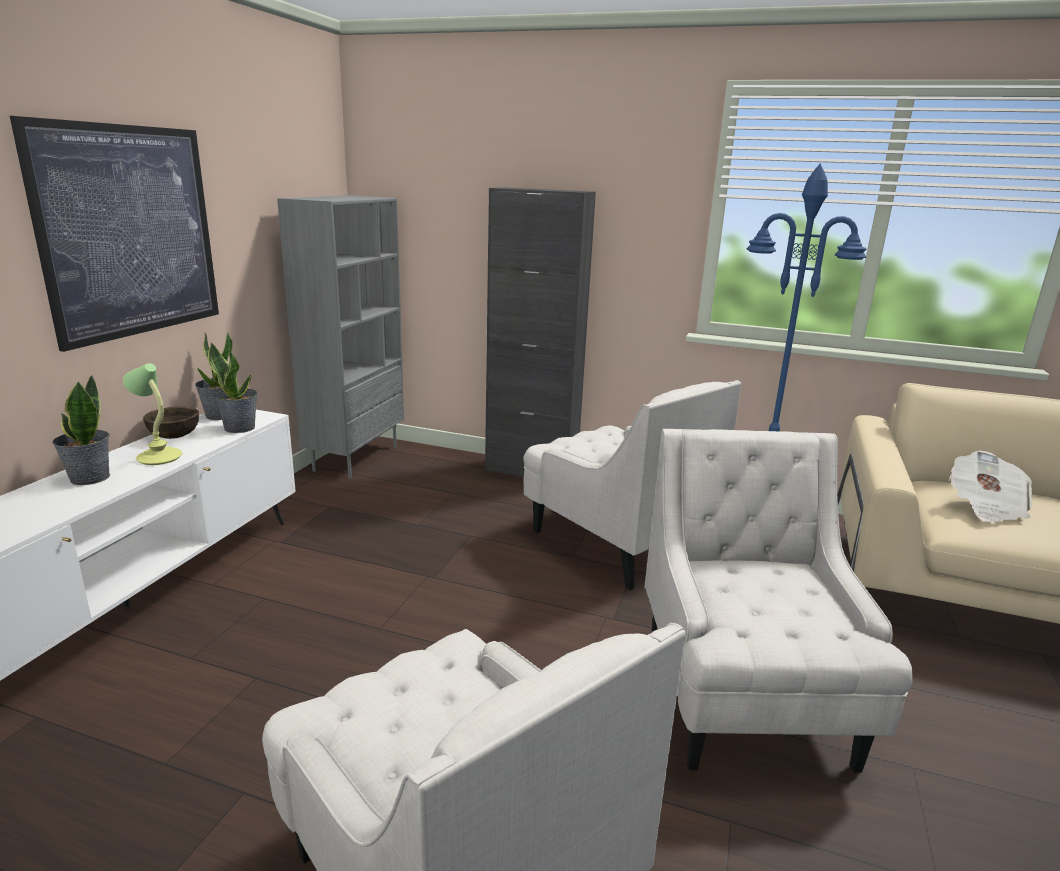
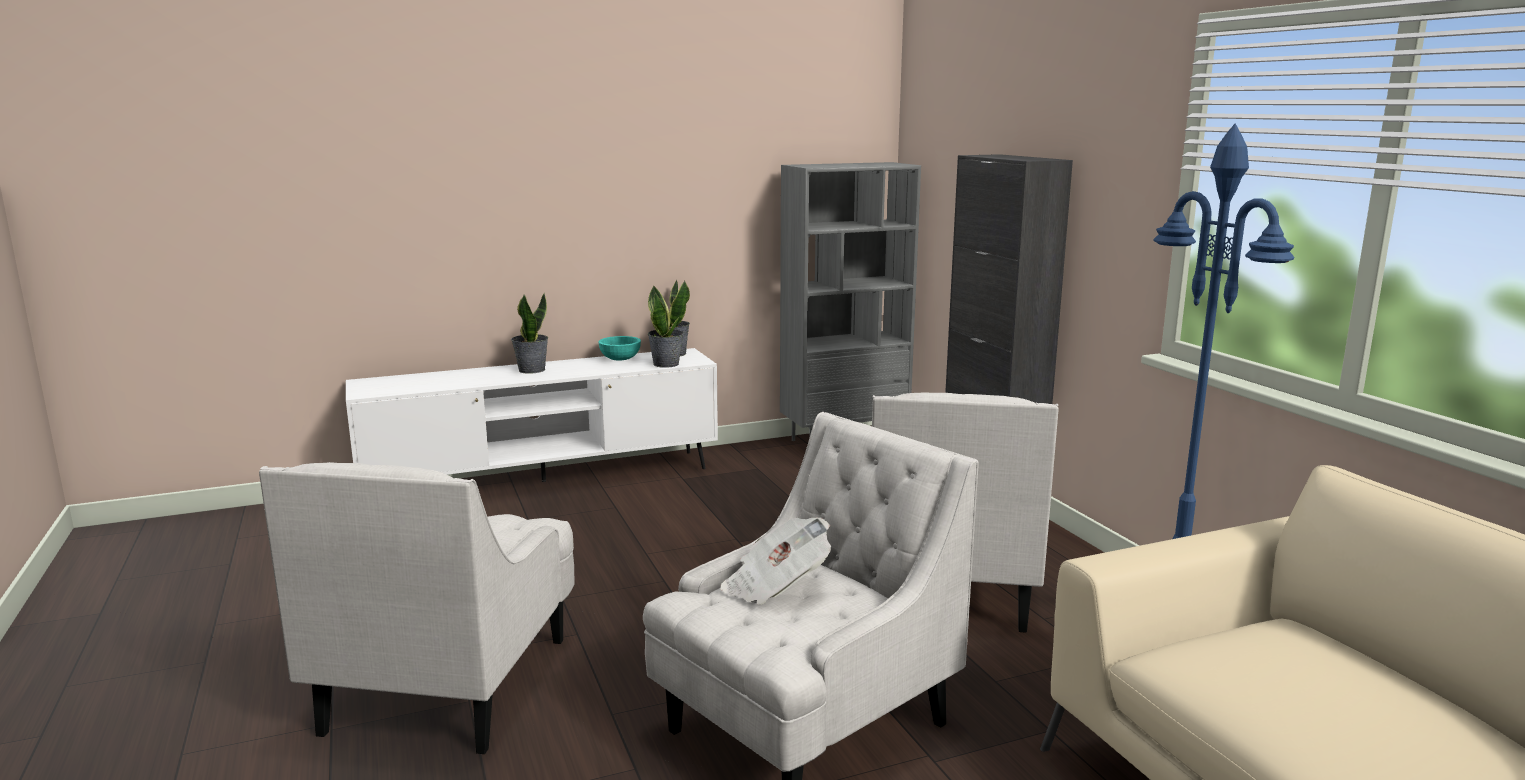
camera: 50 degrees right, 5 degrees down
picture [10,116,219,352] -> none
table lamp [123,363,182,465] -> none
brown bowl [143,407,199,439] -> turquoise bowl [598,336,641,361]
newspaper [949,451,1032,523] -> newspaper moved to [721,517,831,605]

